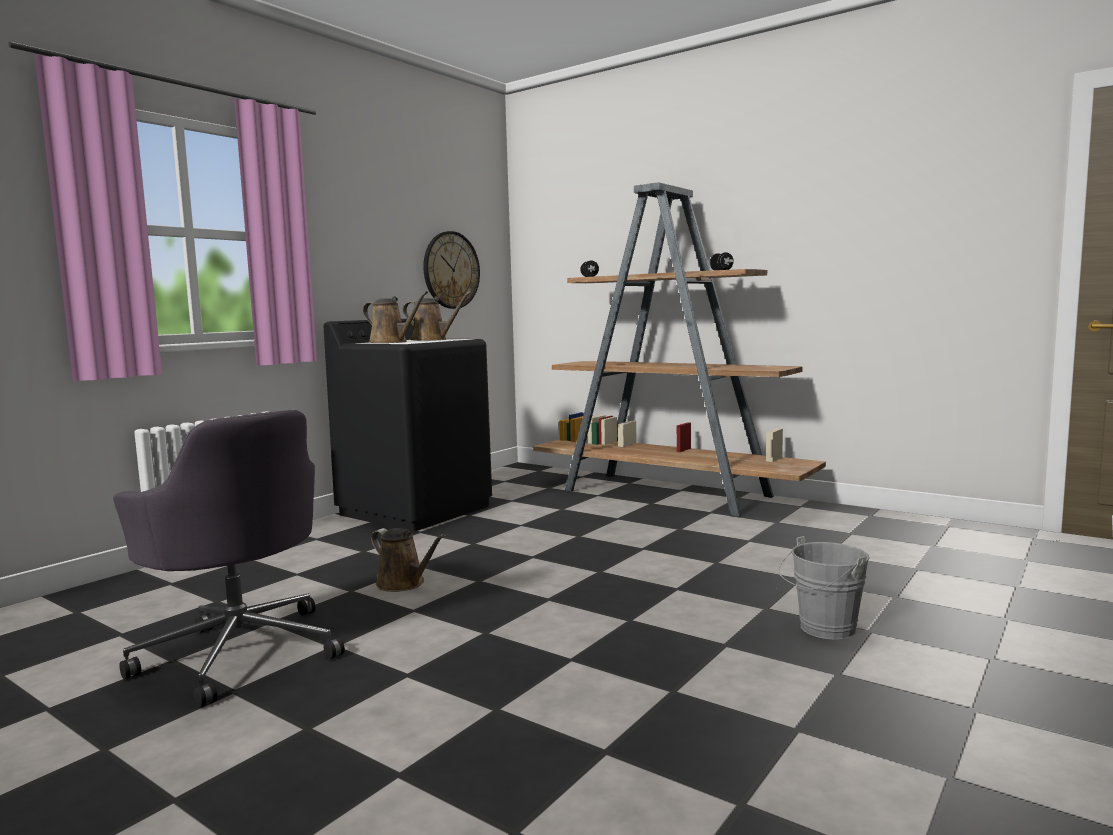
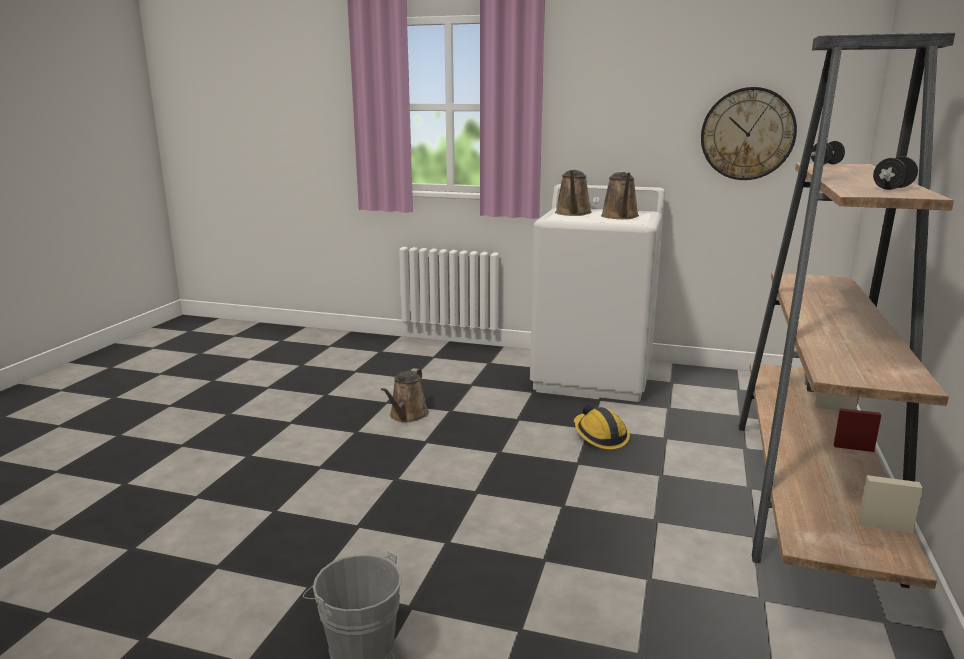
camera: 70 degrees right, 10 degrees up
grey office chair [113,410,345,707] -> none
black washing machine [324,319,492,531] -> white washing machine [530,184,665,402]
none -> hard hat [574,405,630,450]

